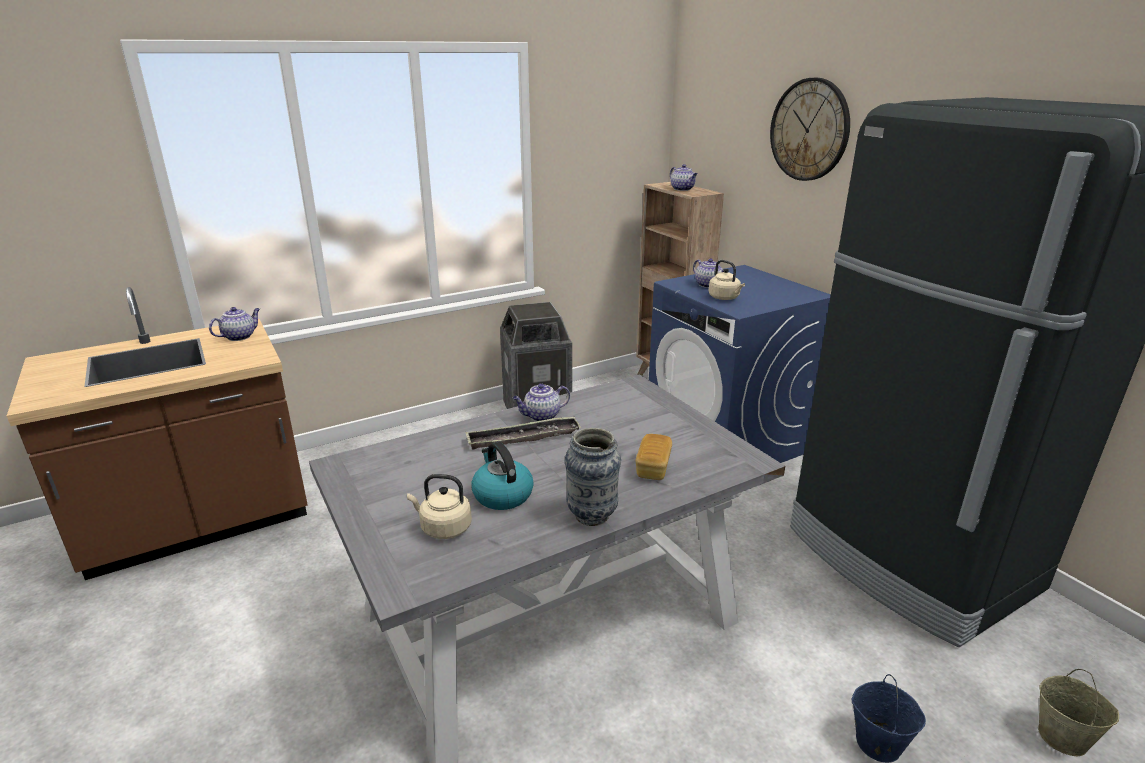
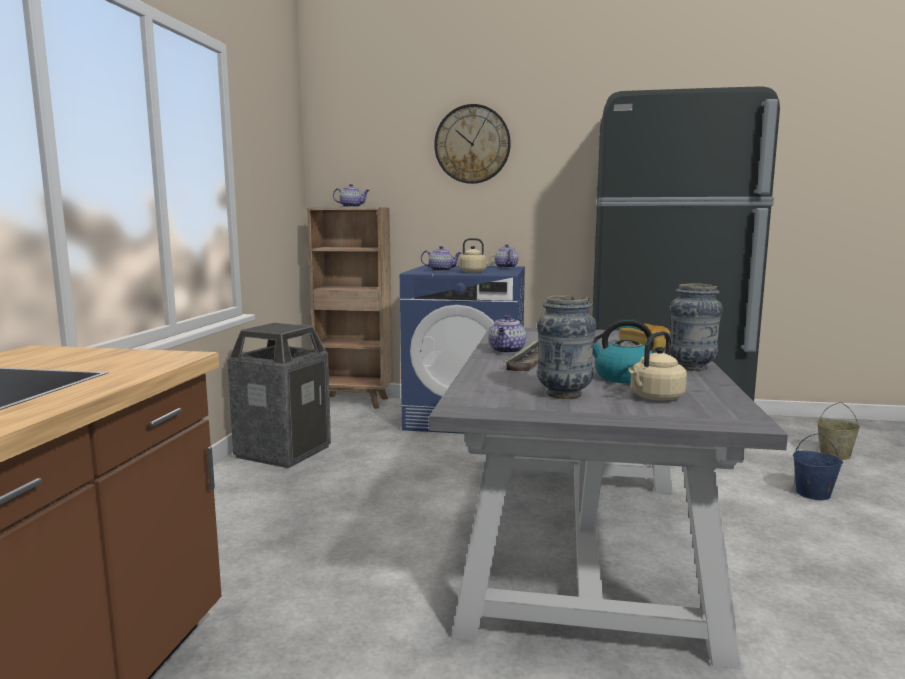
camera: 50 degrees left, 15 degrees down
teapot [209,307,260,341] -> teapot moved to [494,244,518,268]
none -> vase [537,295,597,399]

